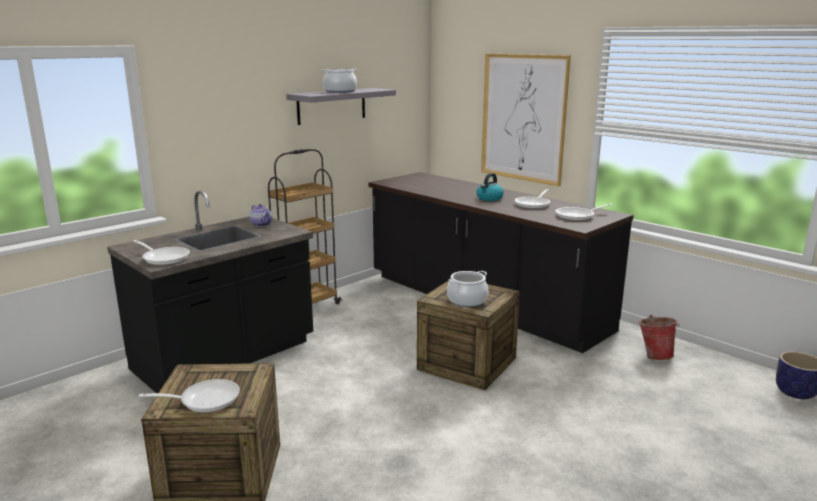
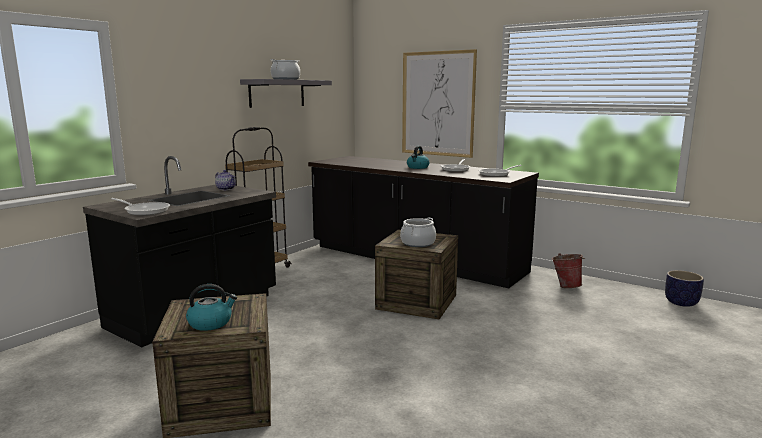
camera: 10 degrees left, 5 degrees down
frying pan [139,379,240,413] -> kettle [186,284,237,331]

